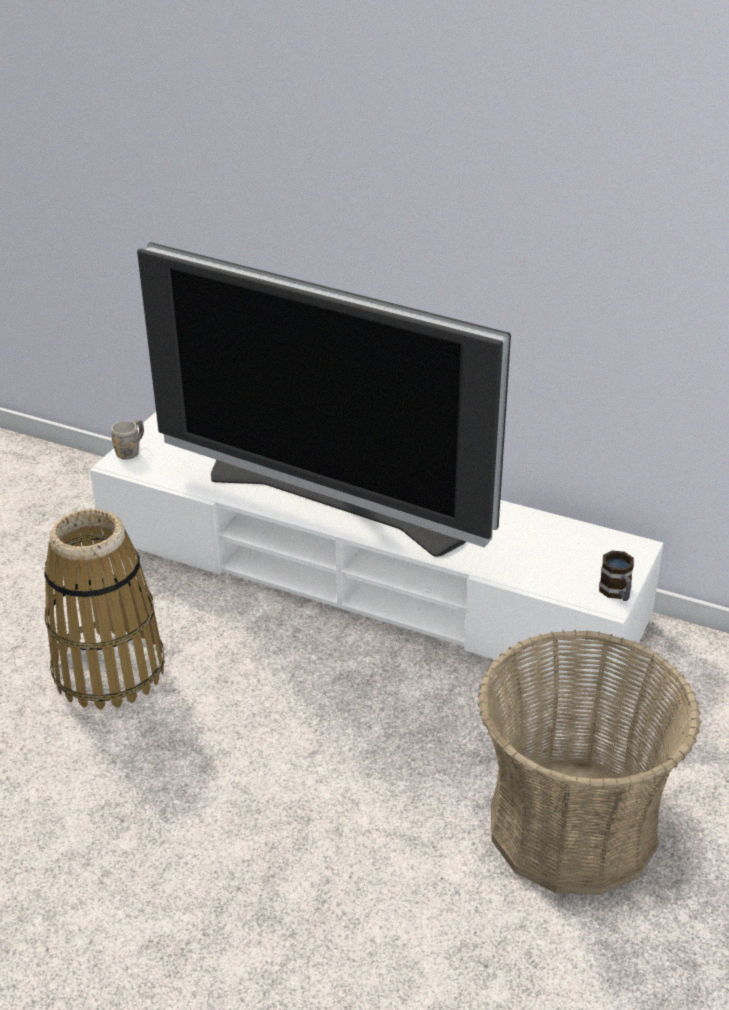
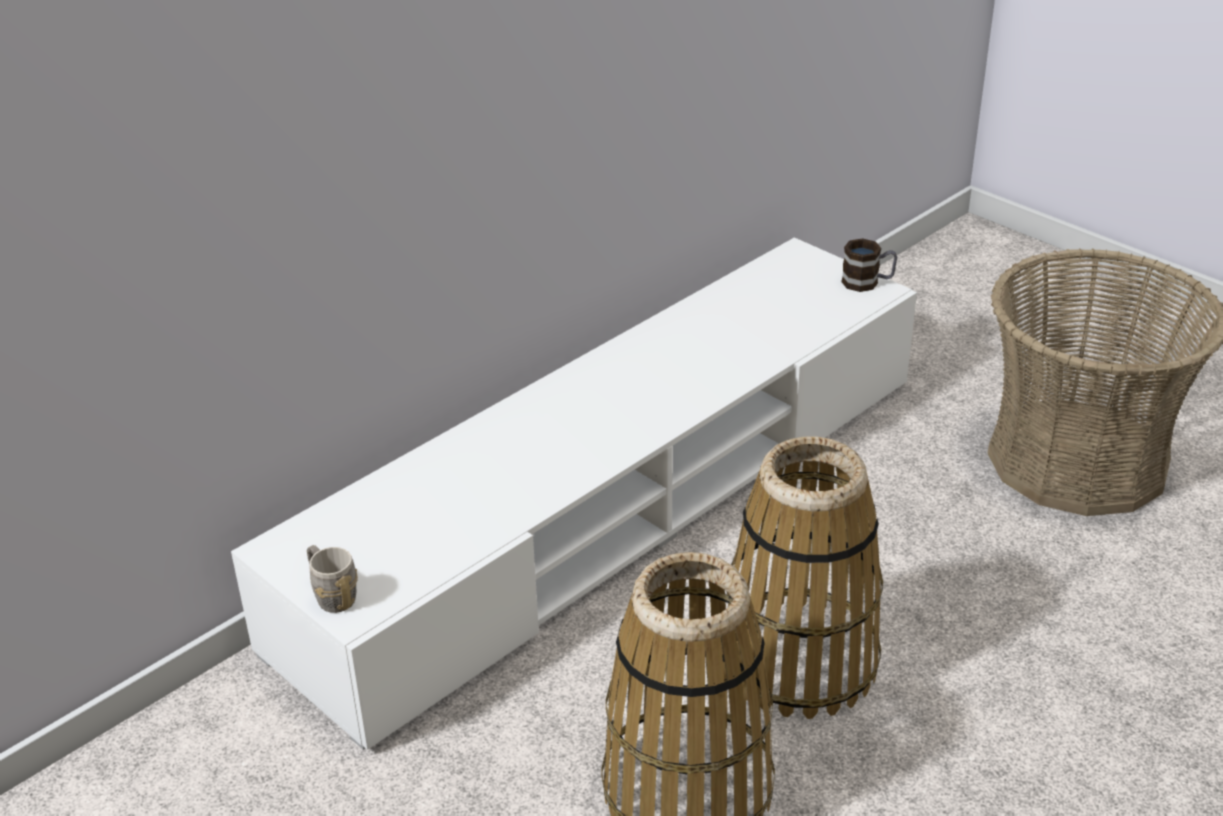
camera: 70 degrees left, 0 degrees up
television [137,242,511,557] -> none
none -> basket [728,437,883,719]

